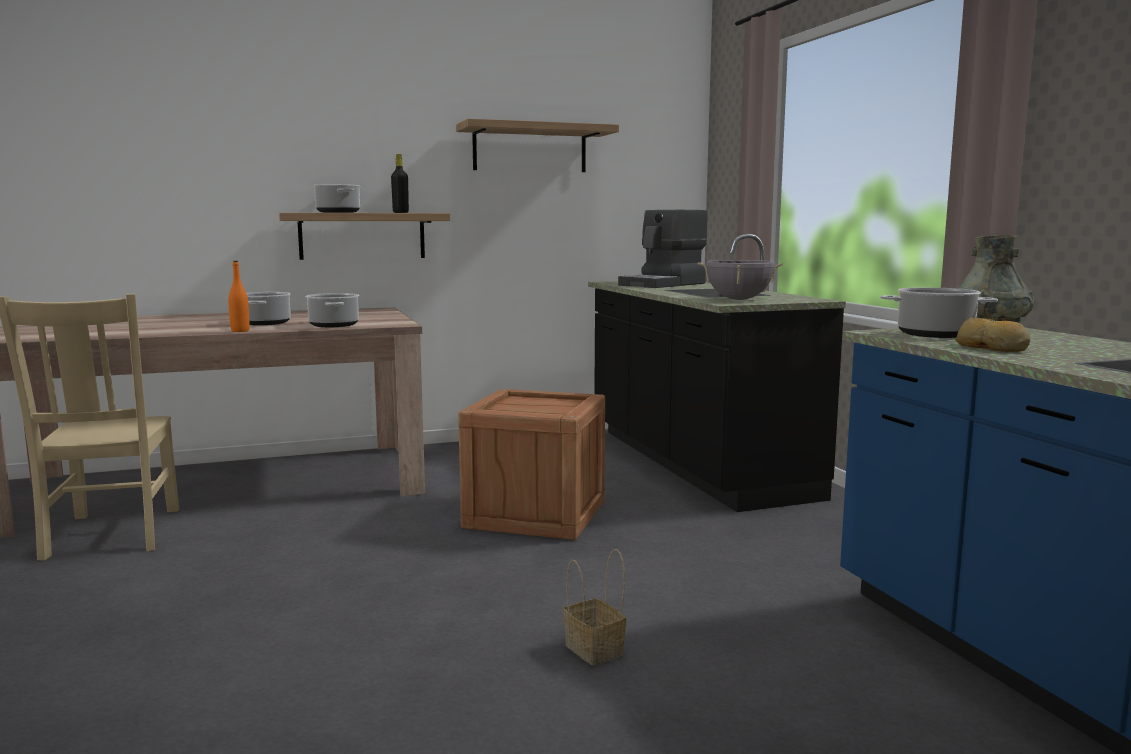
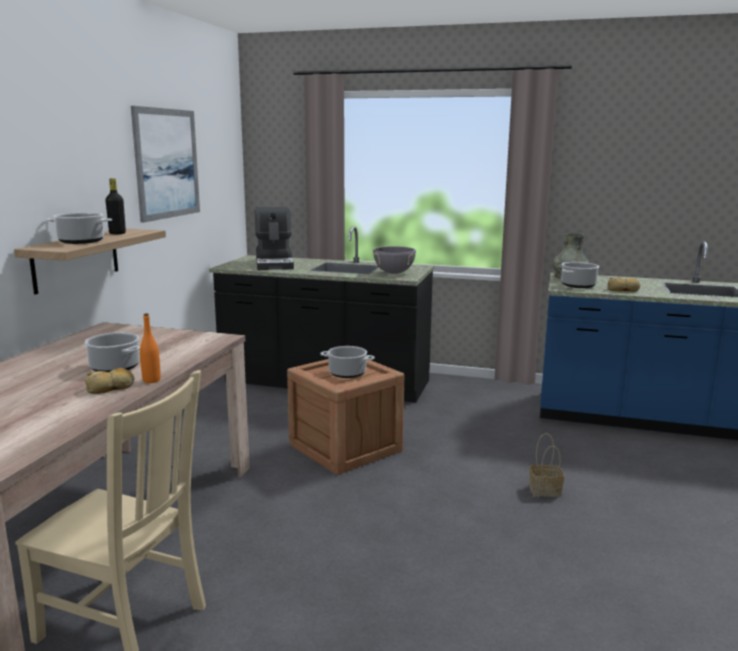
camera: 55 degrees left, 5 degrees up
cooking pot [306,293,359,327] -> cooking pot moved to [320,346,375,378]
shelf [456,118,619,172] -> picture [131,106,200,223]
none -> bread [85,368,135,394]

